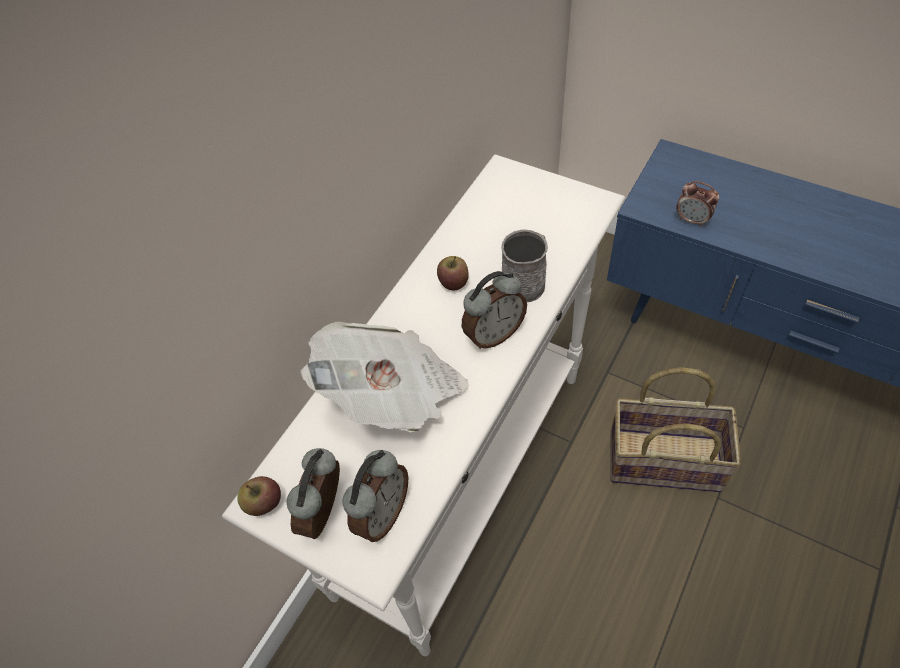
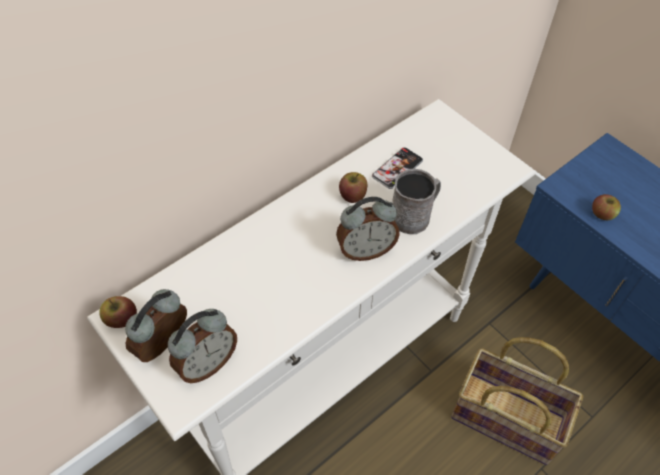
camera: 15 degrees right, 0 degrees up
newspaper [300,322,469,433] -> none
alarm clock [676,181,720,227] -> apple [592,194,621,220]
none -> phone [372,147,423,189]

